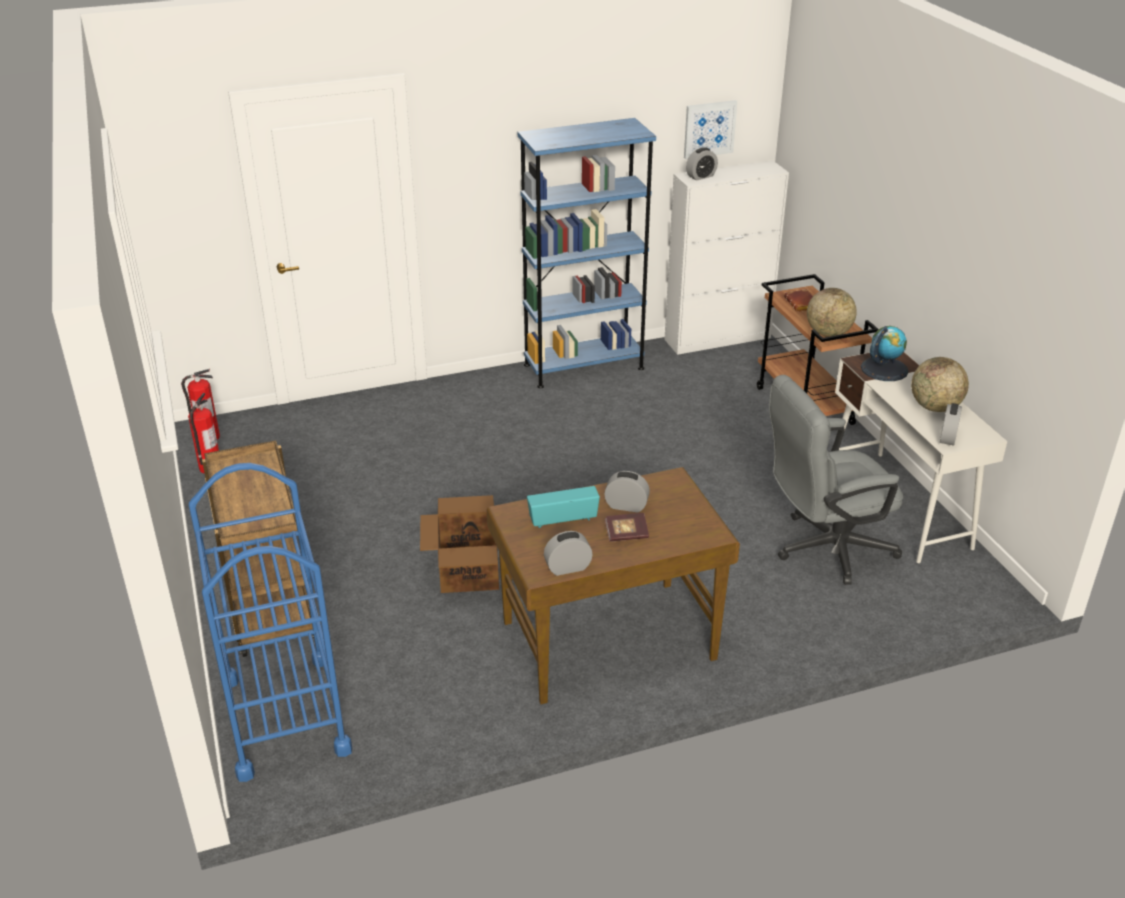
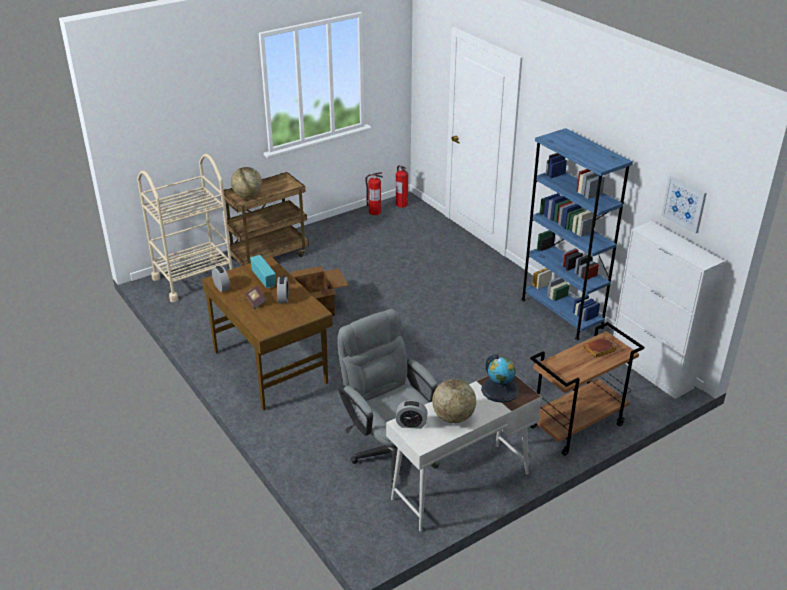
camera: 75 degrees right, 0 degrees up
blue cart [189,463,352,782] -> beige cart [137,154,233,302]
alarm clock [686,147,718,180] -> none
globe [807,288,857,337] -> globe moved to [231,167,262,198]

